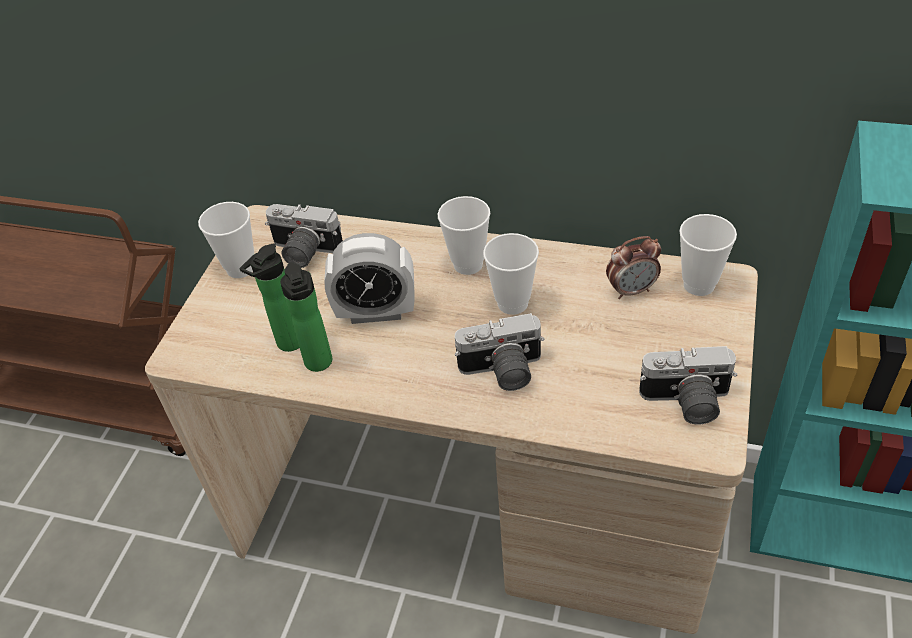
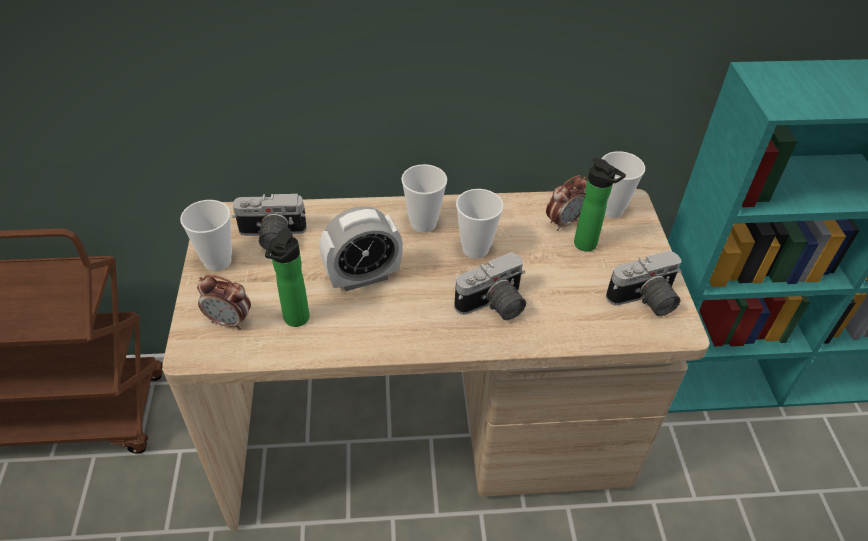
camera: 25 degrees left, 0 degrees up
bottle [280,262,332,372] -> bottle moved to [574,158,626,251]
none -> alarm clock [197,275,251,330]

